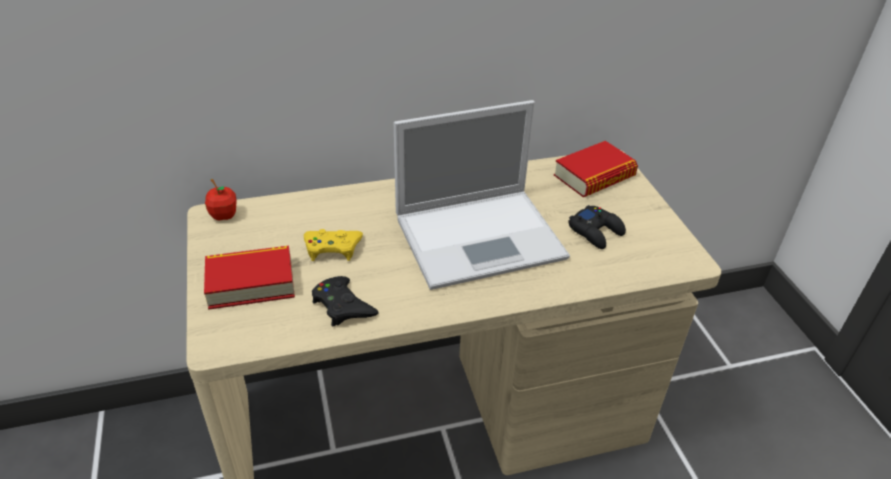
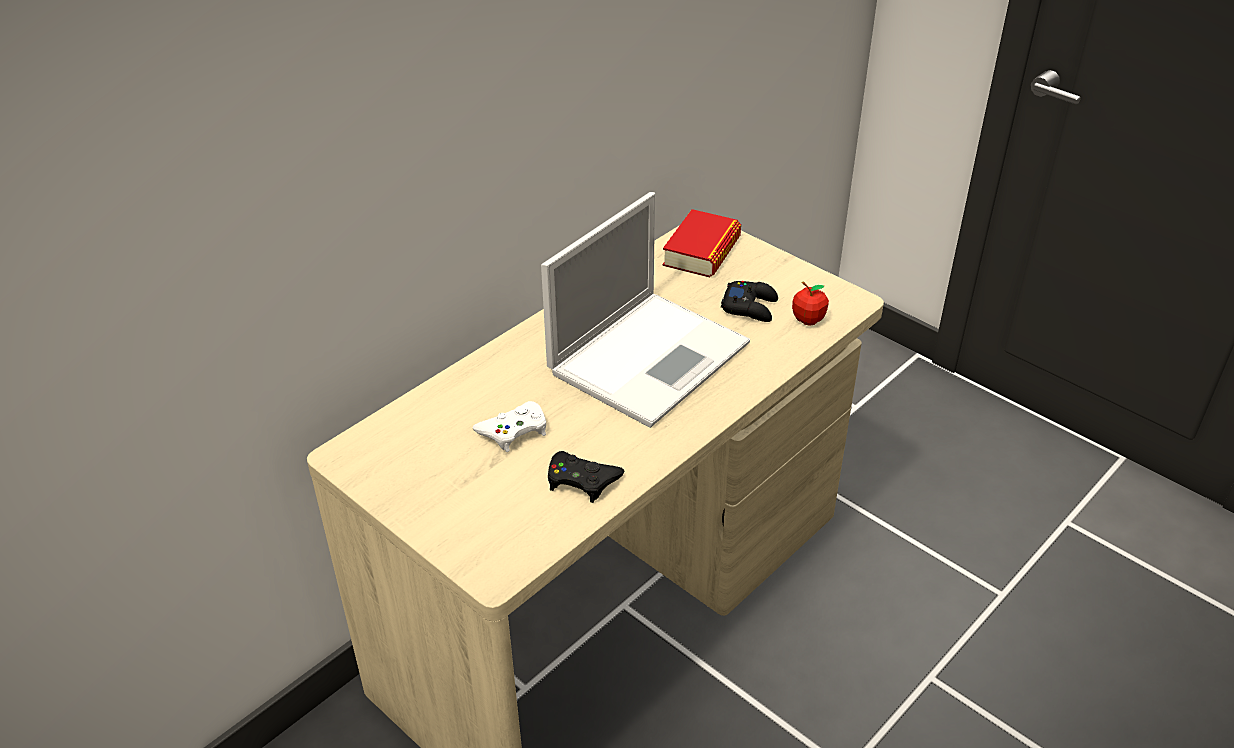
camera: 30 degrees left, 0 degrees up
book [204,246,295,310] -> none
apple [205,179,237,221] -> apple moved to [792,282,829,326]
yellow game controller [304,229,363,261] -> white game controller [473,401,546,452]

